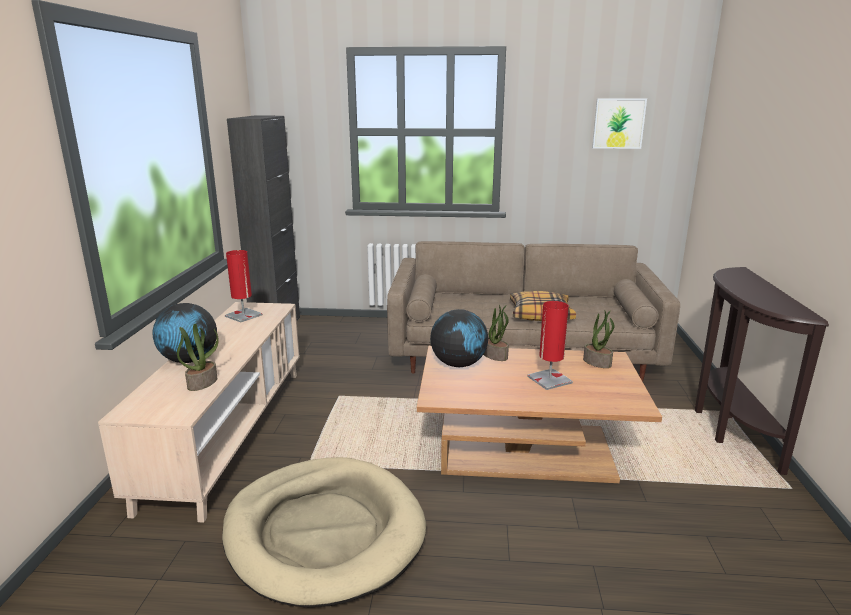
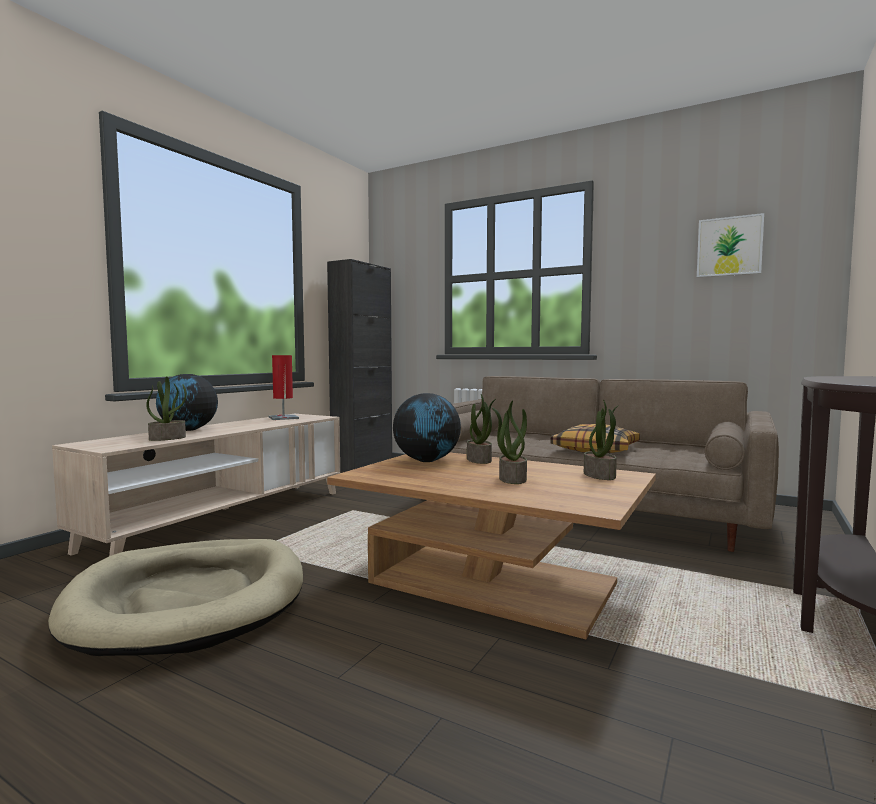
camera: 25 degrees right, 15 degrees down
red table lamp [527,301,573,390] -> potted plant [492,400,527,484]

